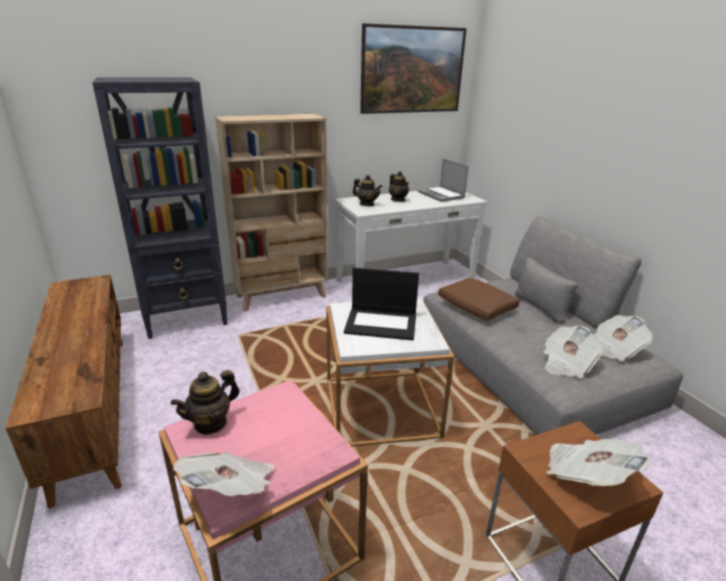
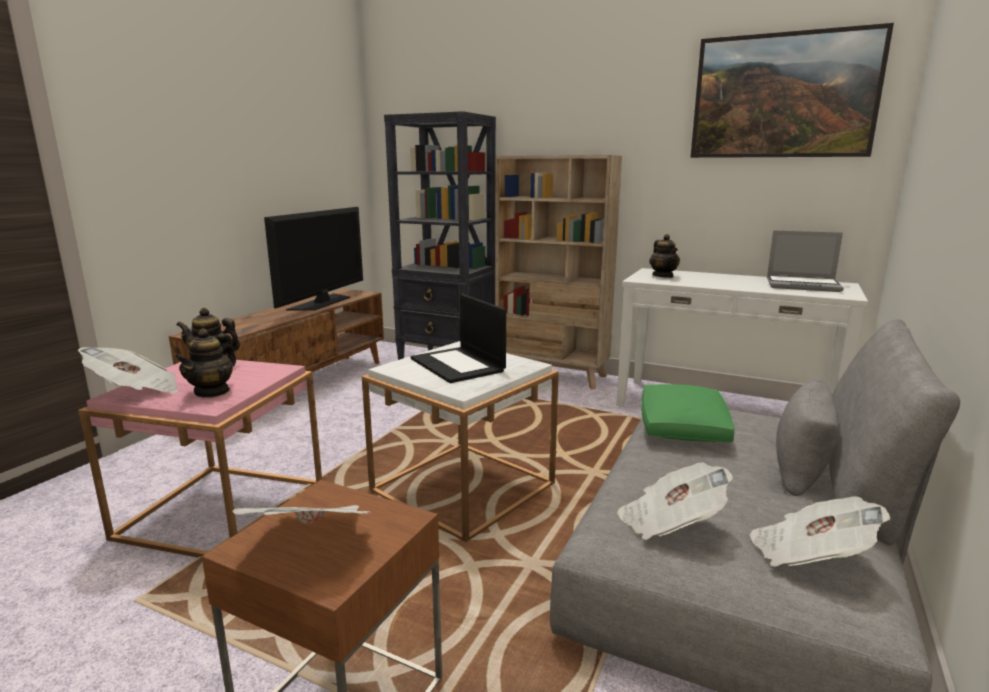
camera: 50 degrees right, 10 degrees down
teapot [389,171,409,202] -> teapot moved to [175,328,236,398]
laptop [418,159,469,202] -> laptop turned 90 degrees counterclockwise [767,230,844,292]
brown pillow [438,278,519,321] -> green pillow [641,384,734,442]
none -> television [264,207,363,310]

